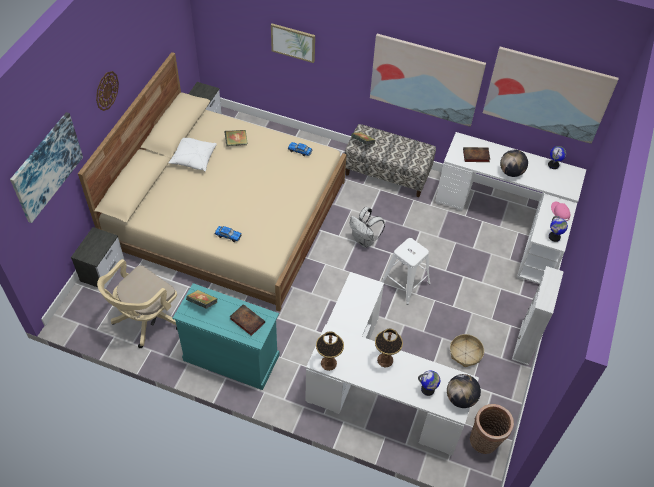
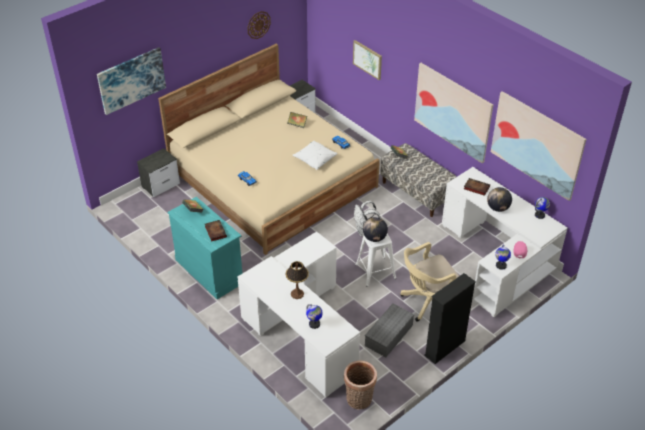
camera: 30 degrees right, 10 degrees down
wall clock [96,71,119,111] -> wall clock moved to [247,11,271,39]
beige office chair [97,259,178,348] -> beige office chair moved to [400,242,459,322]
white pillow [168,138,217,171] -> white pillow moved to [292,140,338,170]
table lamp [316,332,344,371] -> none
globe [447,374,481,408] -> globe moved to [363,217,388,242]
basket [450,334,484,367] -> grey storage box [365,304,414,357]
white bookcase [512,266,564,365] -> black bookcase [424,273,476,364]

